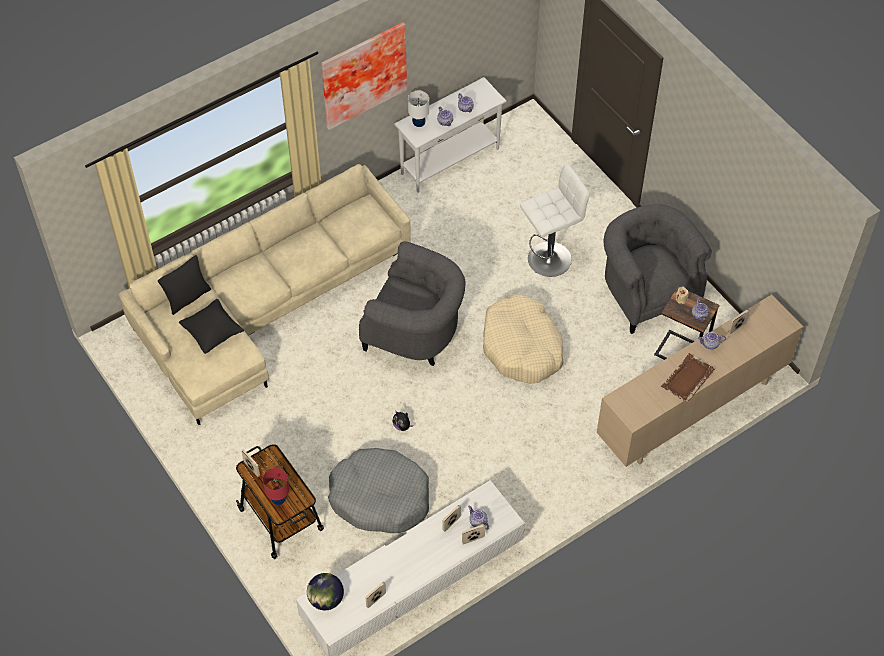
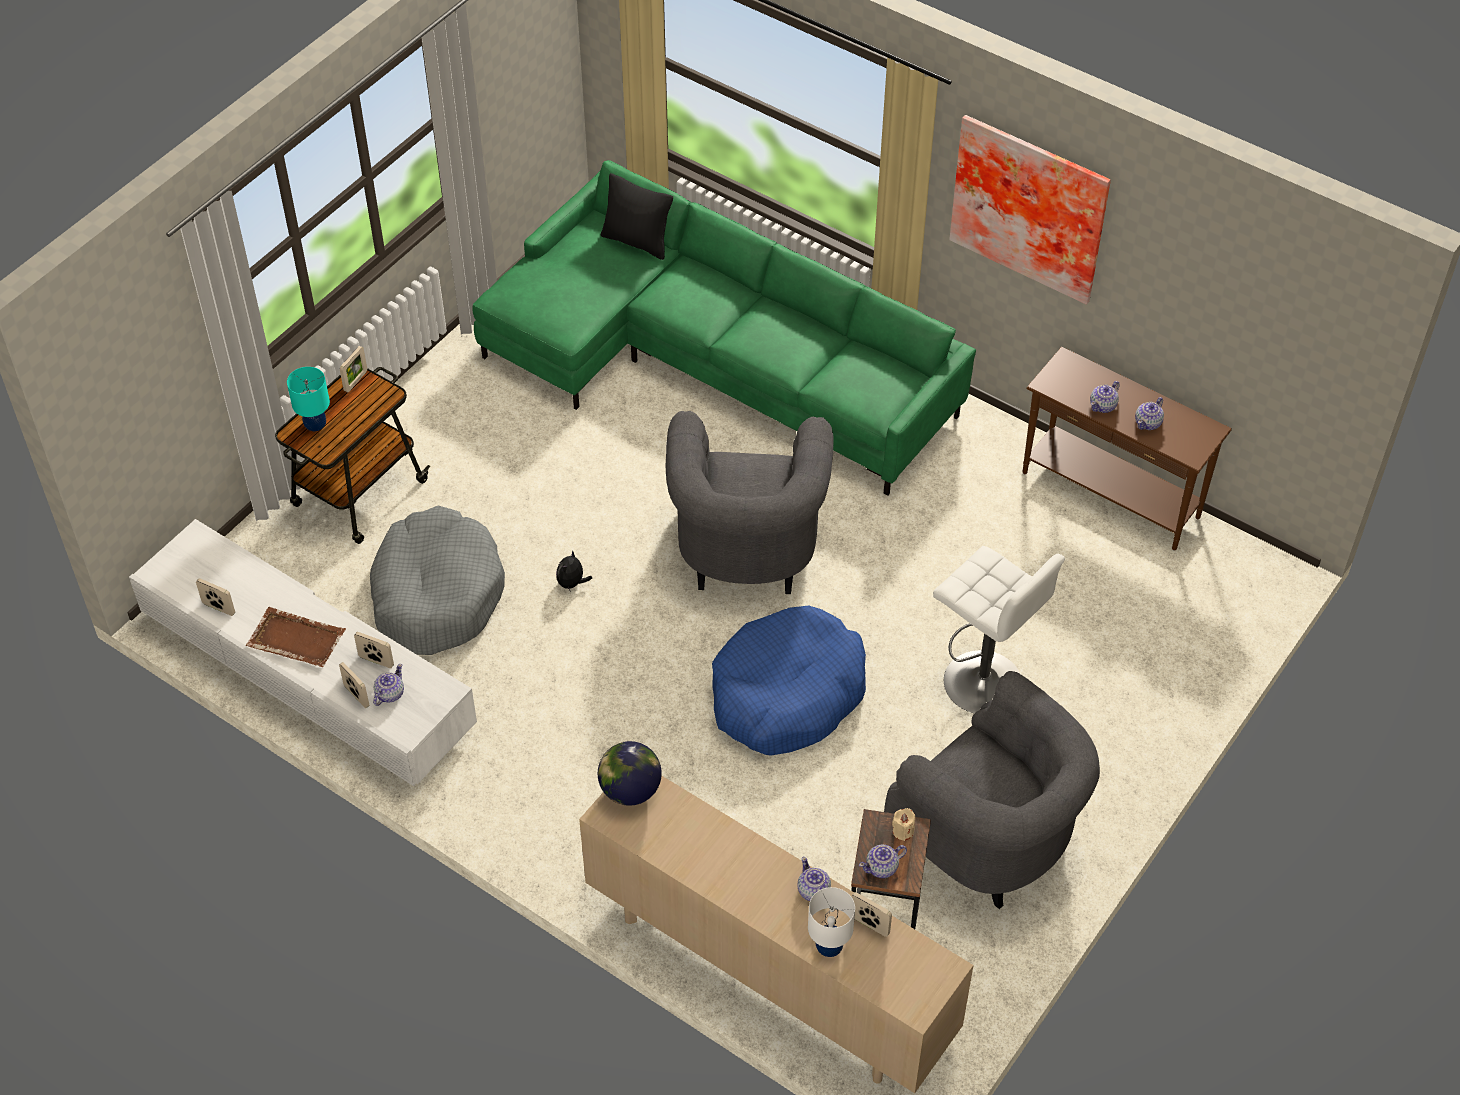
camera: 70 degrees right, 5 degrees down
beige sofa [118,164,411,425] -> green sofa [473,160,976,496]
black pillow [179,299,244,354] -> none
red table lamp [263,468,289,505] -> turquoise table lamp [287,367,330,431]
globe [307,573,344,610] -> globe moved to [598,741,662,806]
white console table [394,77,507,193] -> brown console table [1023,347,1232,551]
white table lamp [408,91,429,127] -> white table lamp moved to [808,887,855,957]
beige dog bed [483,294,563,383] -> blue dog bed [712,606,866,756]
grey armchair [604,204,712,334] -> grey armchair turned 90 degrees clockwise [884,671,1100,909]
brown tray [661,353,715,403] -> brown tray moved to [246,607,346,667]

